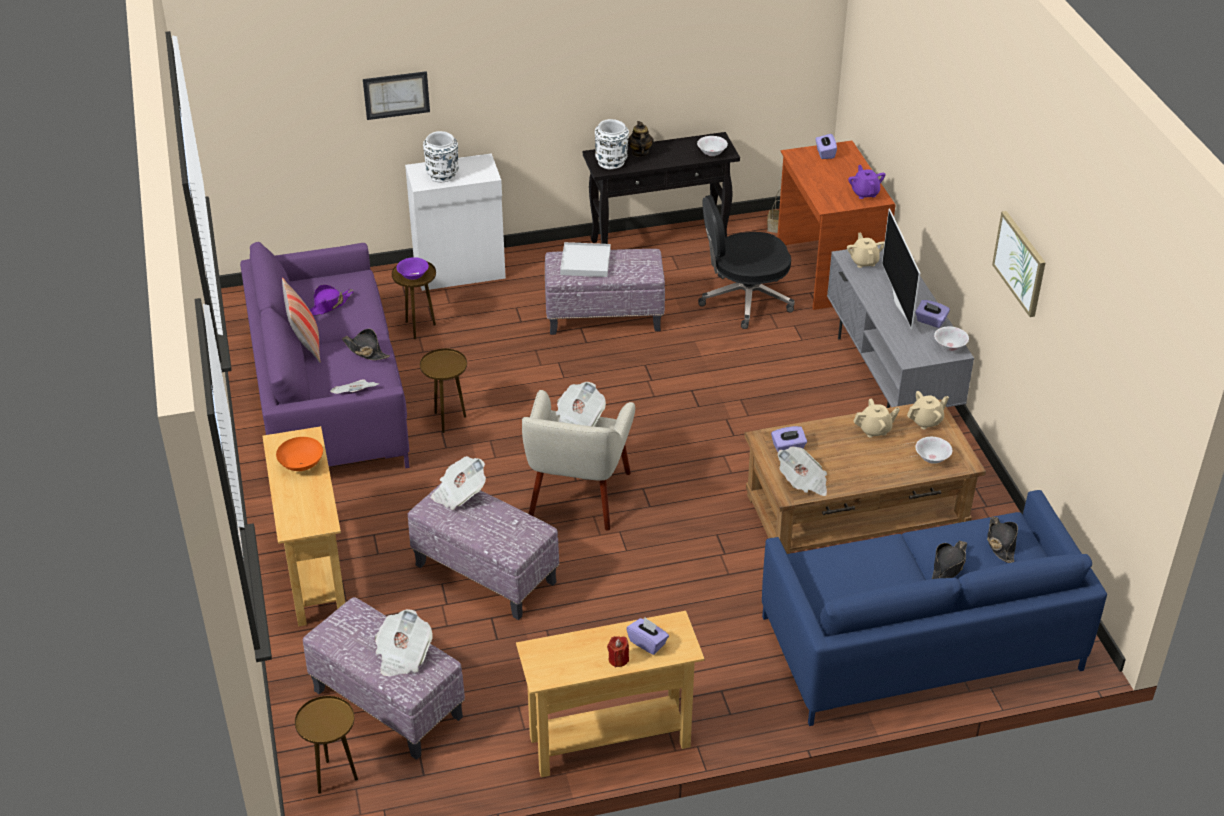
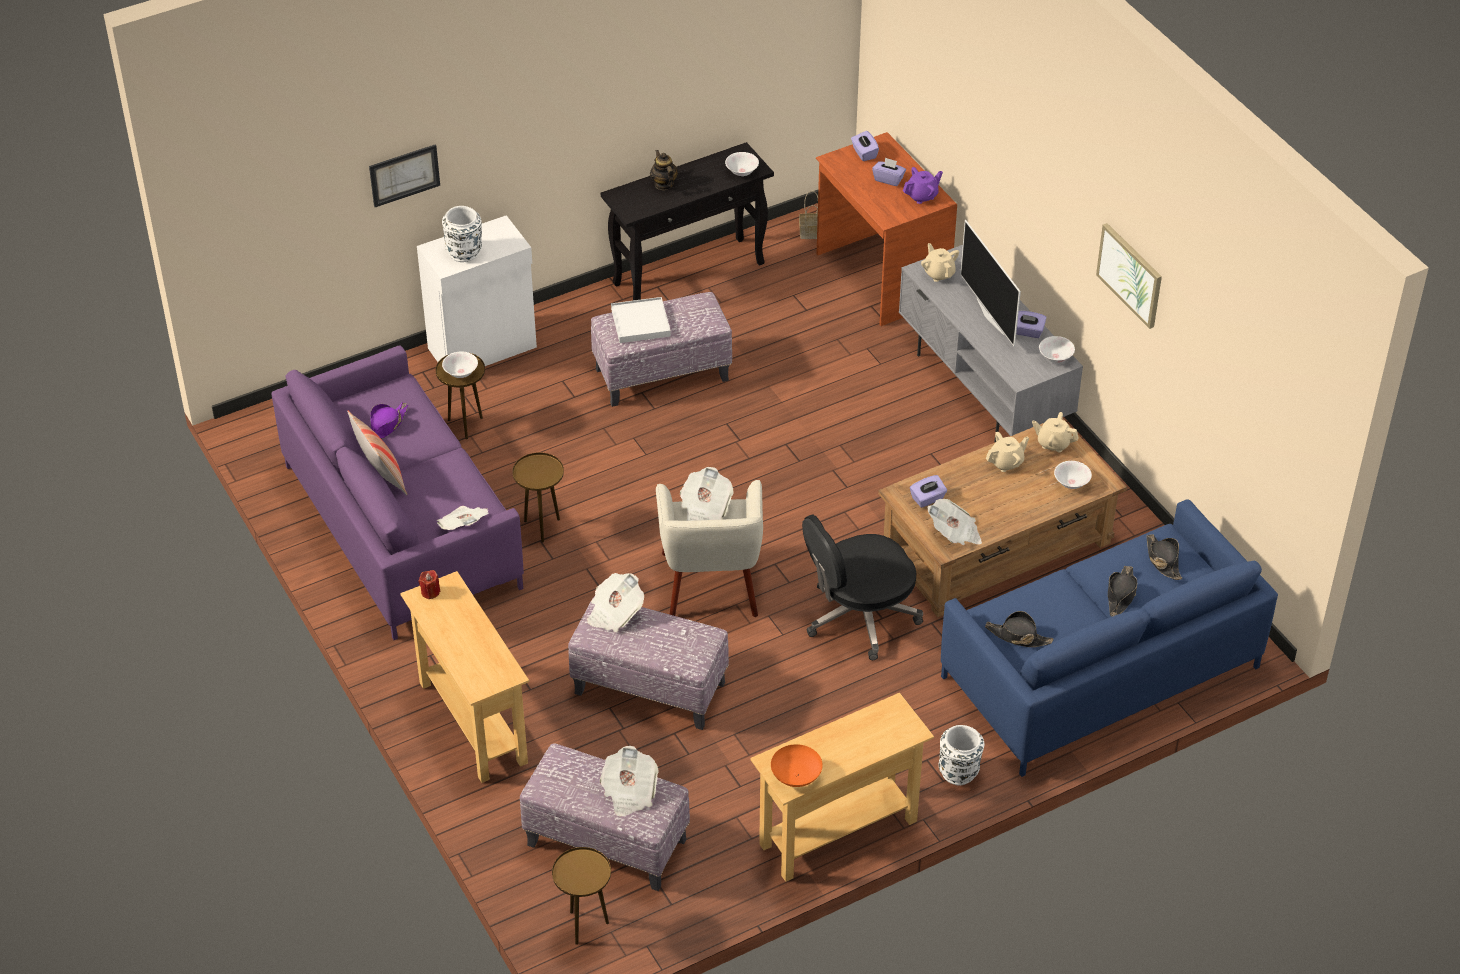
camera: 15 degrees left, 5 degrees up
orange bowl [276,437,323,471] -> orange bowl moved to [771,744,823,787]
black hat [342,329,390,360] -> black hat moved to [985,611,1053,647]
purple bowl [396,257,429,280] -> white bowl [442,352,478,378]
white vase [595,119,629,169] -> white vase moved to [939,725,984,785]
red candle [607,636,629,667] -> red candle moved to [419,570,441,600]
purple tissue box [626,618,669,655] -> purple tissue box moved to [872,157,906,186]
black office chair [698,195,795,329] -> black office chair moved to [802,515,923,660]
purple teapot [848,165,886,199] -> purple teapot turned 90 degrees clockwise [903,167,943,204]
beige teapot [907,391,949,429] -> beige teapot turned 120 degrees counterclockwise [1032,412,1078,453]

